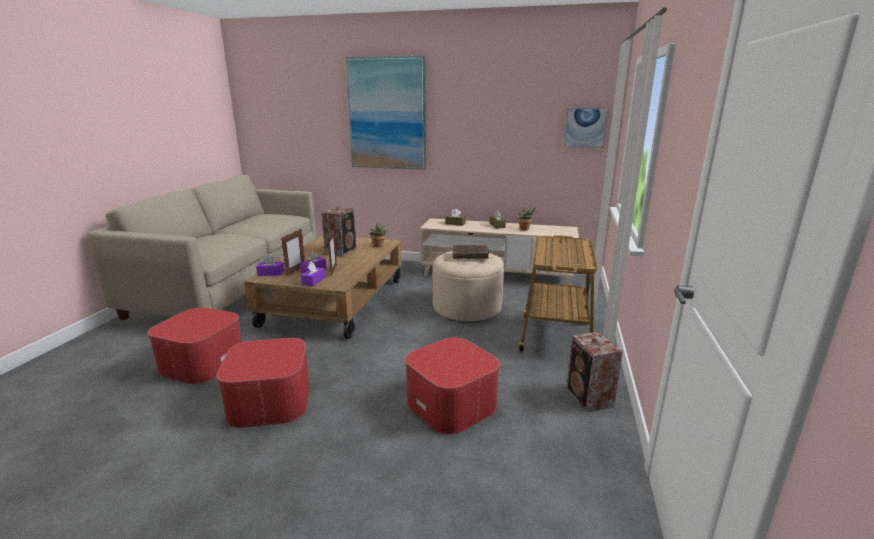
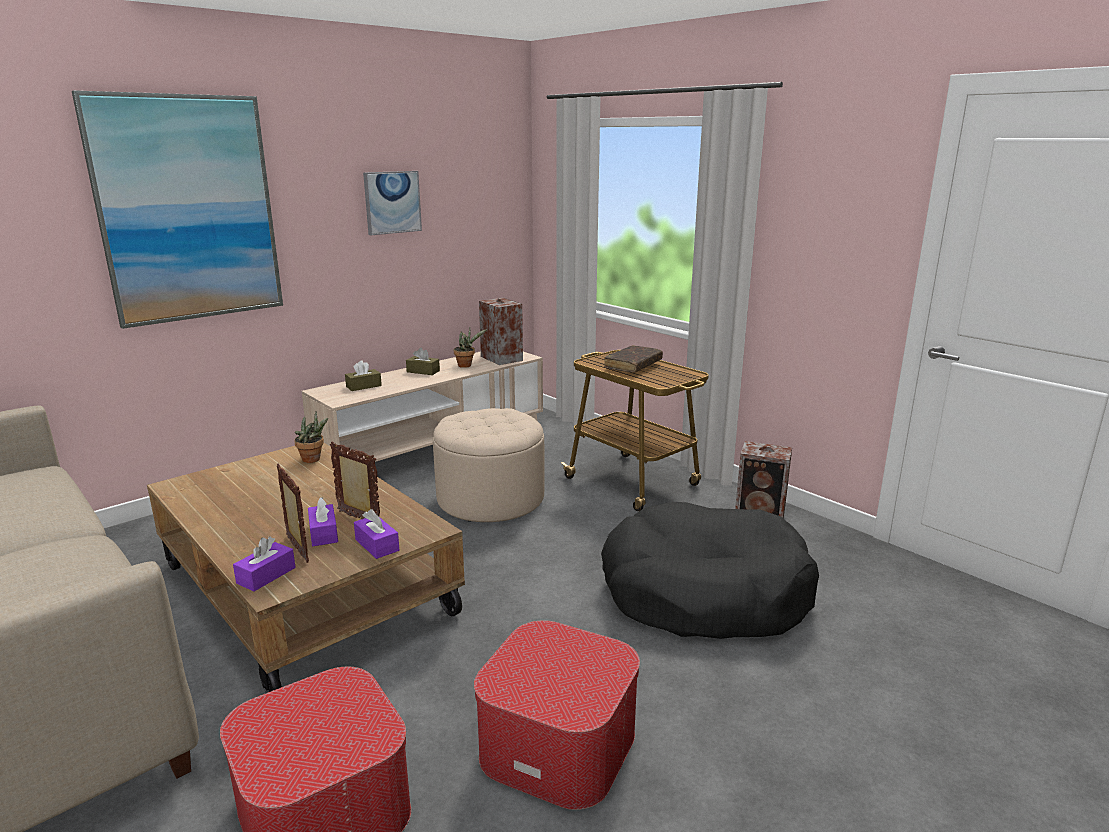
camera: 55 degrees left, 0 degrees up
speaker [321,206,357,256] -> speaker moved to [479,298,523,365]
ottoman [405,338,500,434] -> black dog bed [601,502,819,639]
brown book [452,245,489,259] -> brown book moved to [604,345,663,373]
picture [564,108,608,148] -> picture moved to [363,171,422,235]

